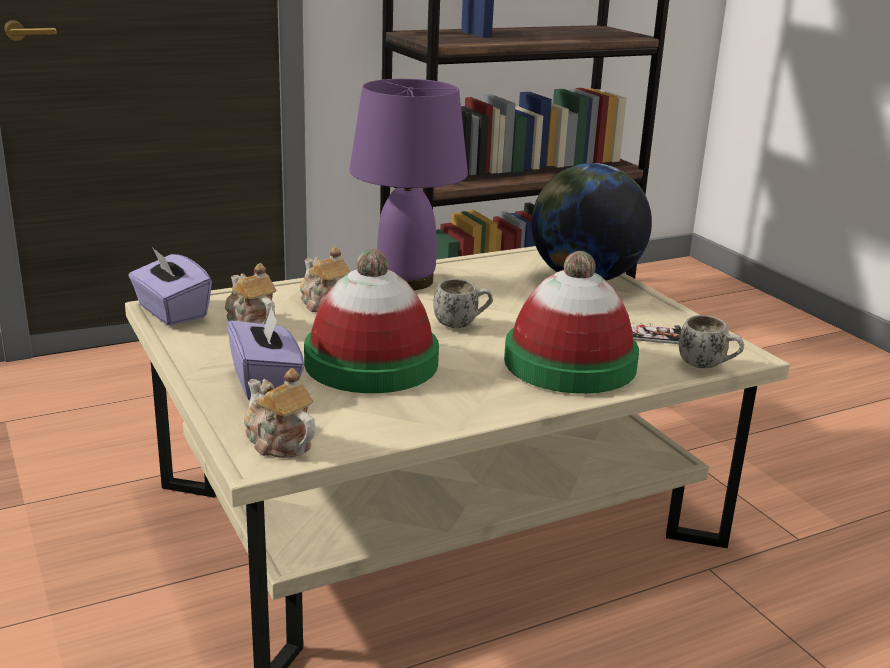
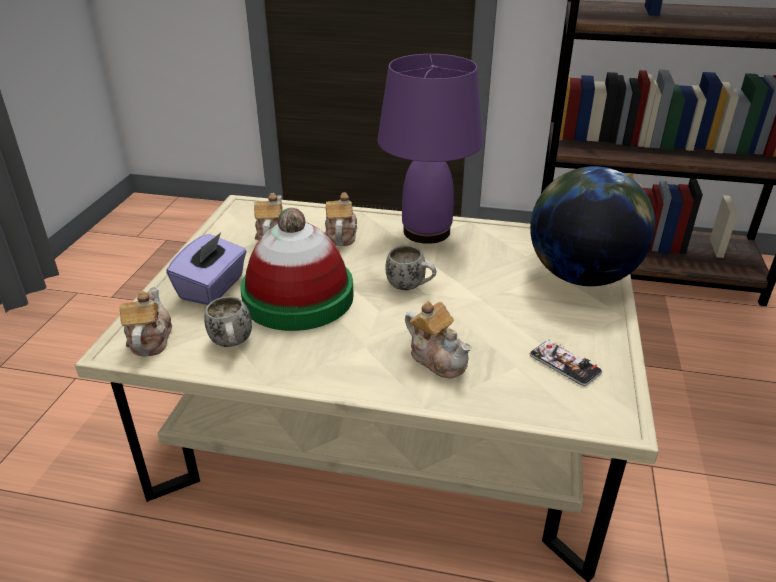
camera: 40 degrees right, 10 degrees up
purple tissue box [129,247,212,326] -> none
hat [504,251,639,394] -> teapot [405,301,472,378]
white mug [679,315,744,368] -> white mug moved to [204,296,252,347]

